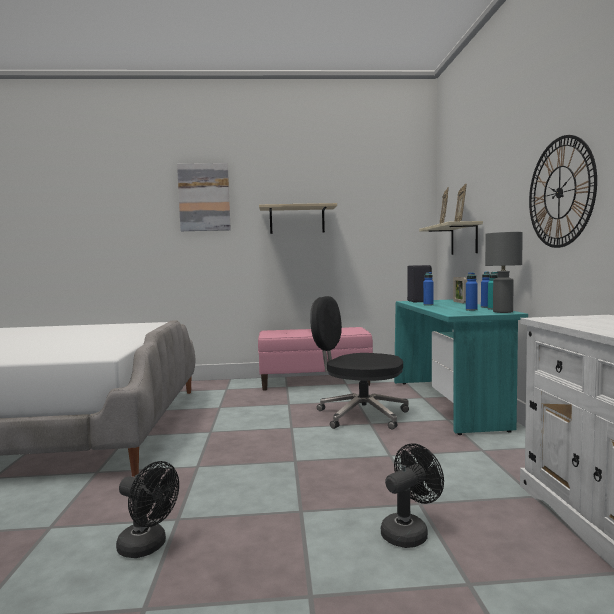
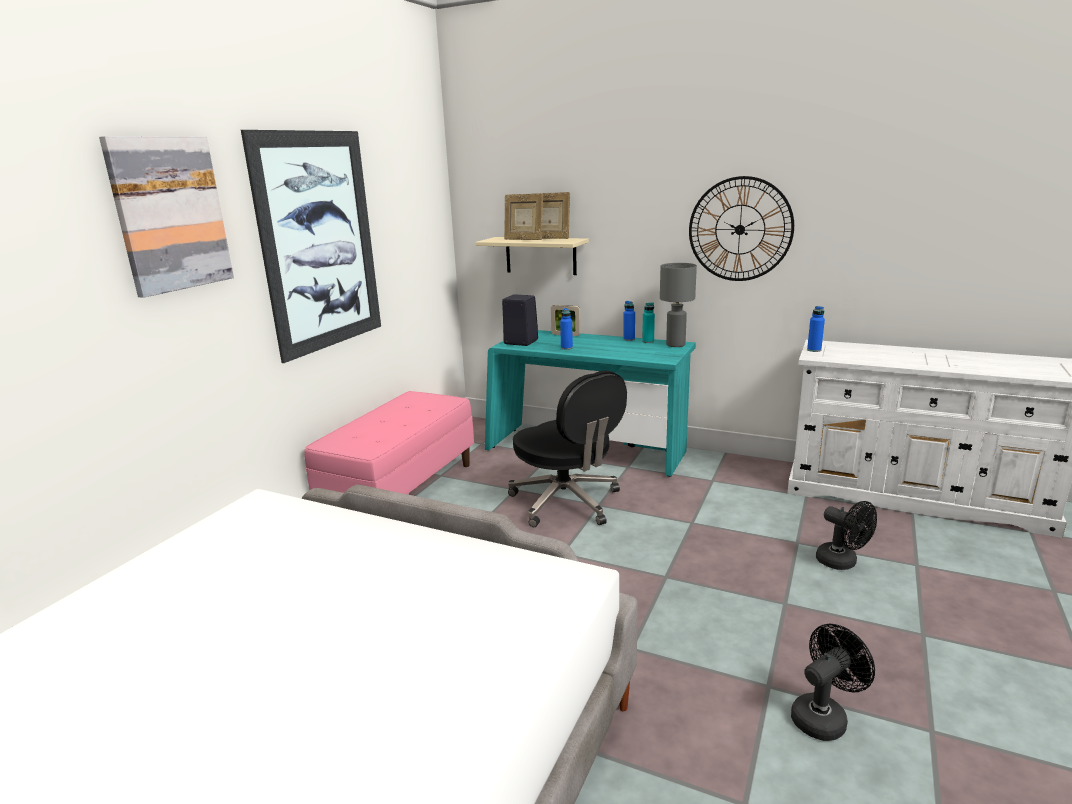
camera: 60 degrees left, 15 degrees up
beige shelf [259,203,337,234] -> picture [241,130,381,363]
black office chair [310,296,409,429] -> black office chair turned 90 degrees counterclockwise [508,370,627,527]
black fan [381,444,444,548] -> black fan turned 150 degrees clockwise [816,501,877,570]
blue bottle [466,272,478,311] -> blue bottle moved to [807,306,825,352]

